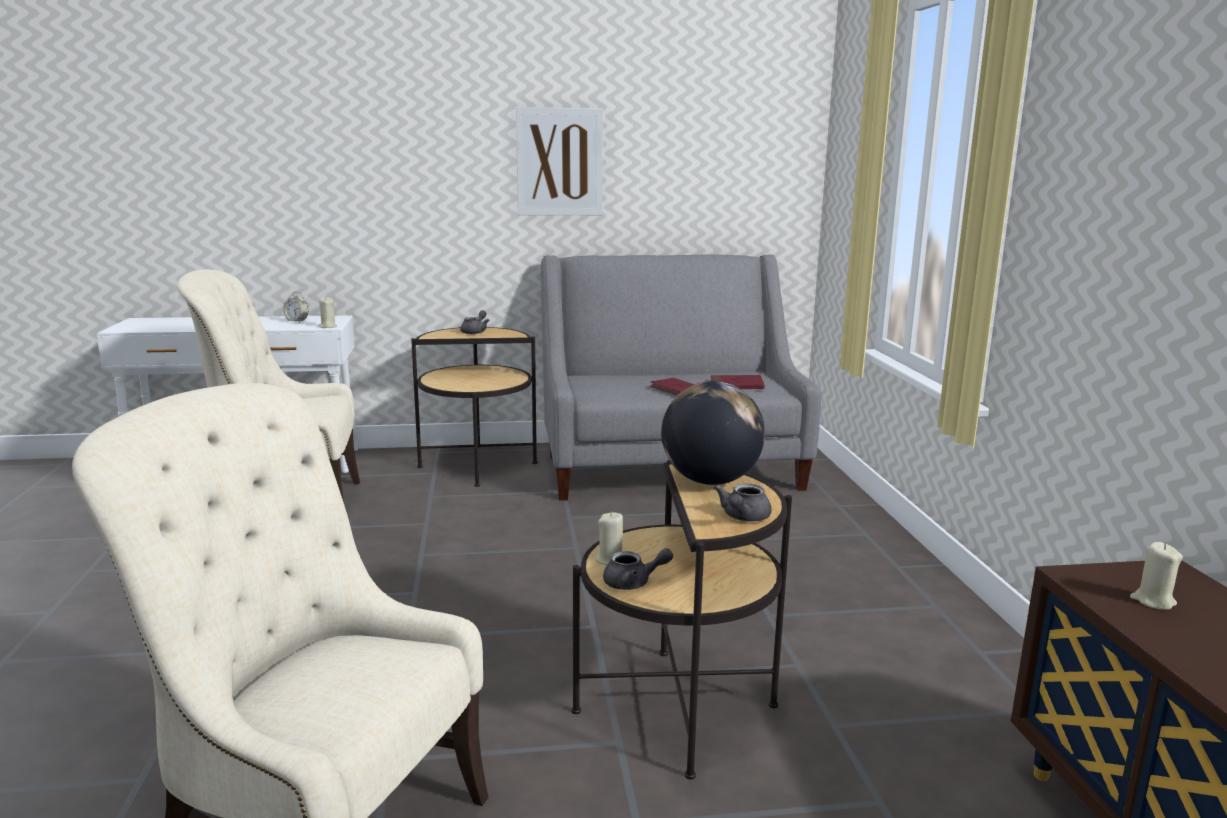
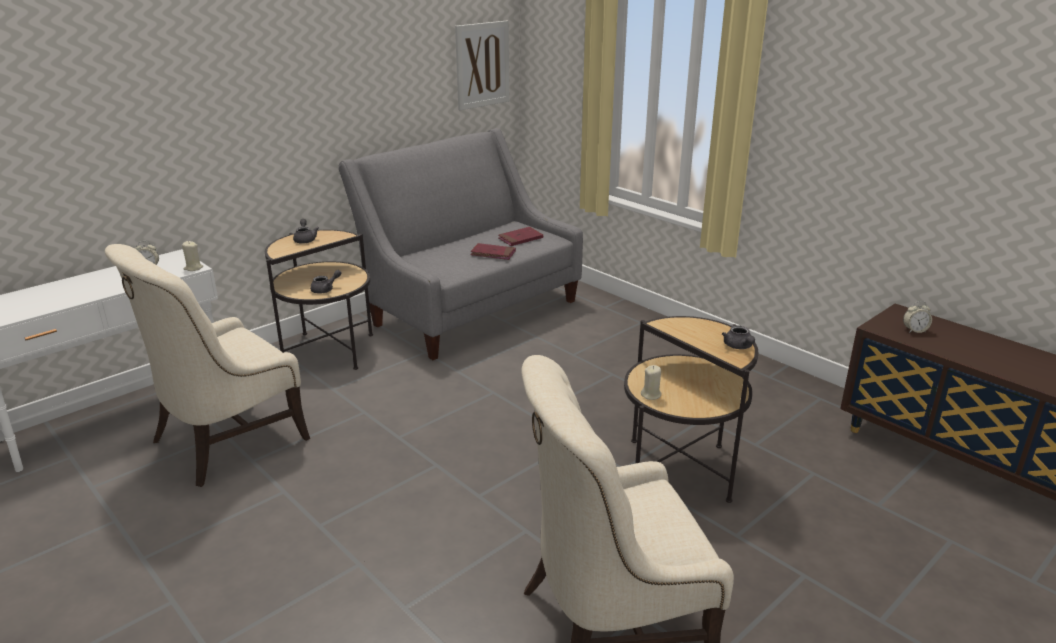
camera: 35 degrees left, 10 degrees up
picture [516,107,603,215] -> picture moved to [455,21,509,110]
grey teapot [603,548,673,590] -> grey teapot moved to [310,270,342,294]
globe [661,381,765,485] -> none
beige candle [1130,542,1183,610] -> alarm clock [903,301,932,333]

